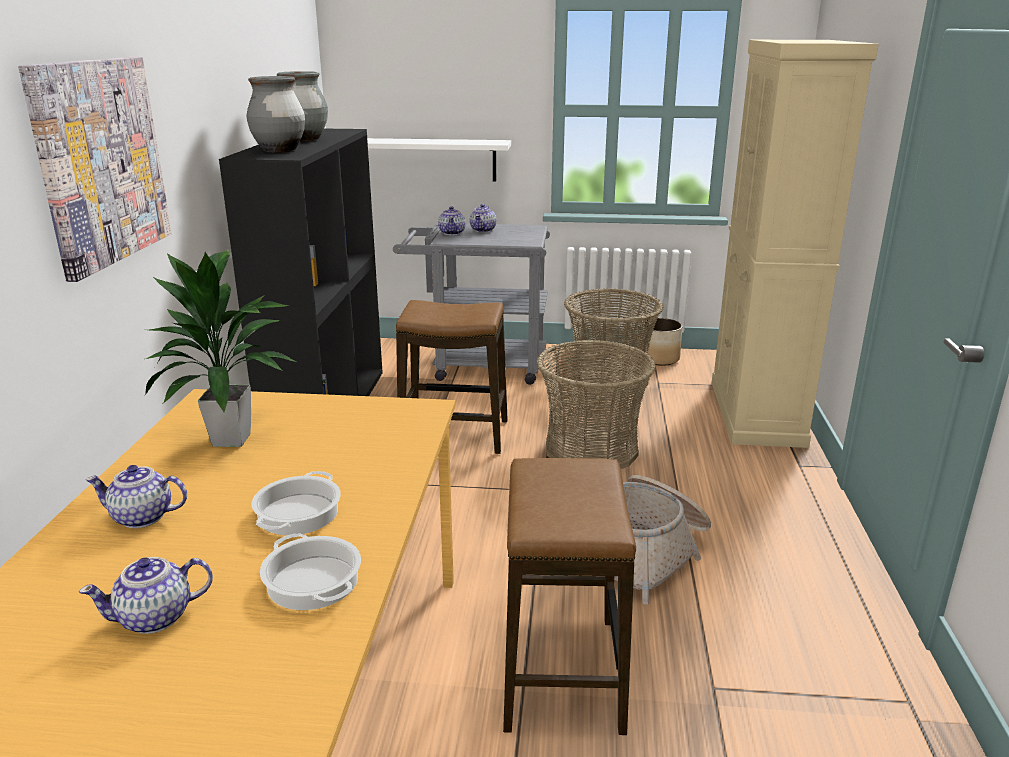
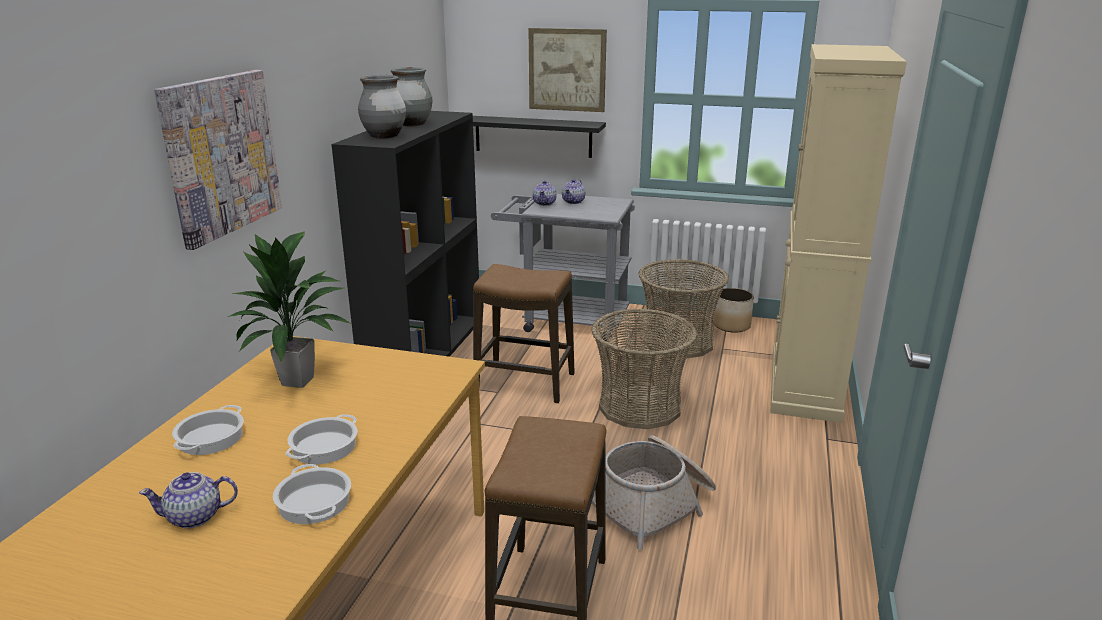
camera: 10 degrees right, 0 degrees up
teapot [85,465,187,528] -> cooking pot [172,405,244,455]
white shelf [367,138,511,182] -> black shelf [473,116,606,158]
none -> picture [529,28,607,112]

